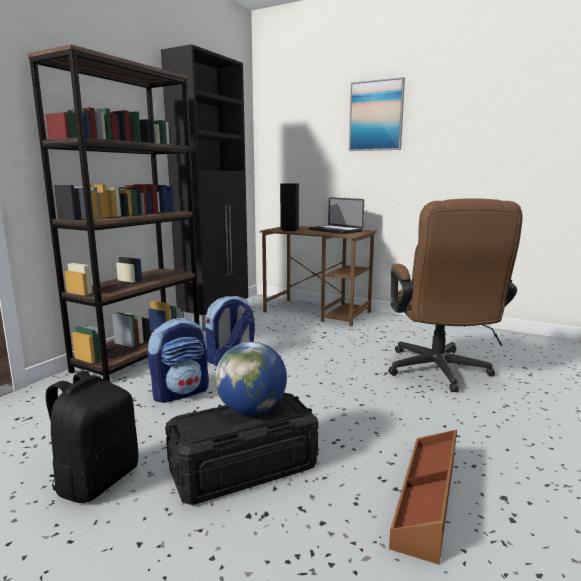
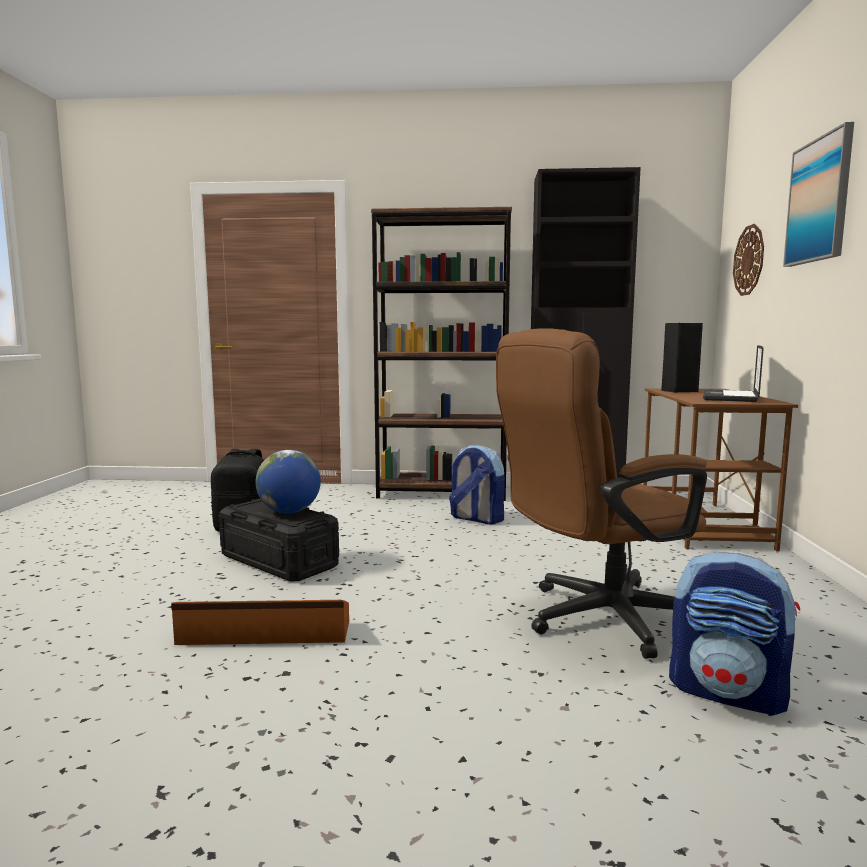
camera: 65 degrees right, 5 degrees down
backpack [148,318,209,403] -> backpack moved to [669,551,800,716]
none -> wall clock [733,224,764,296]

